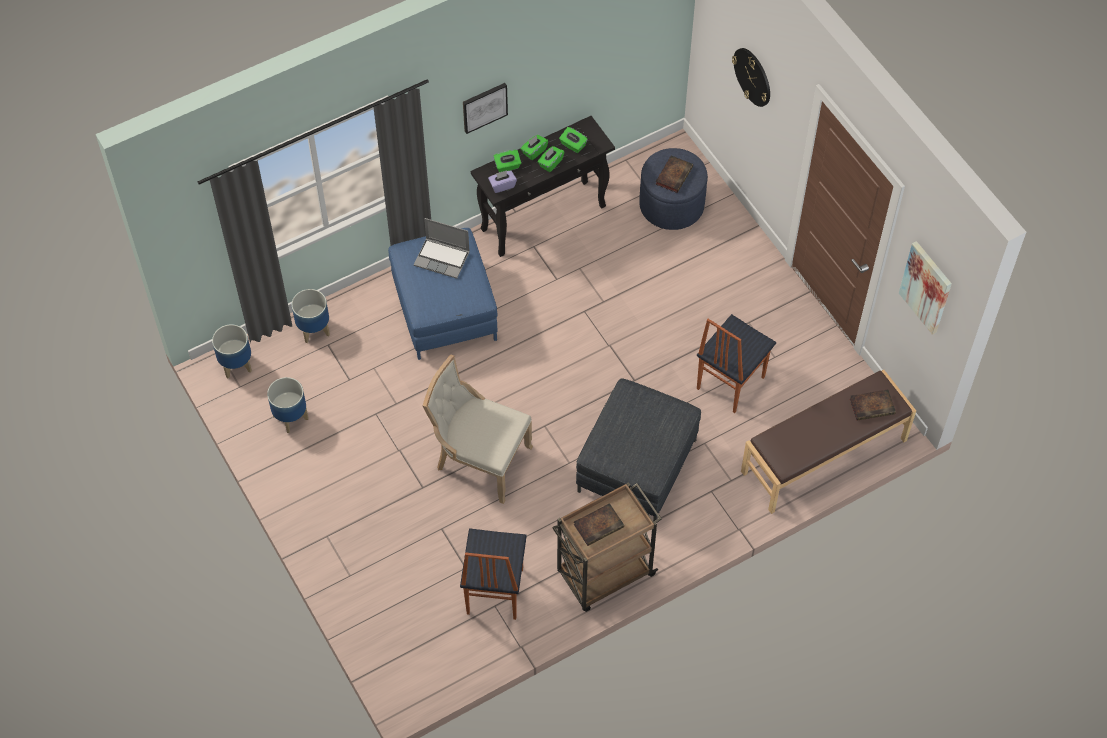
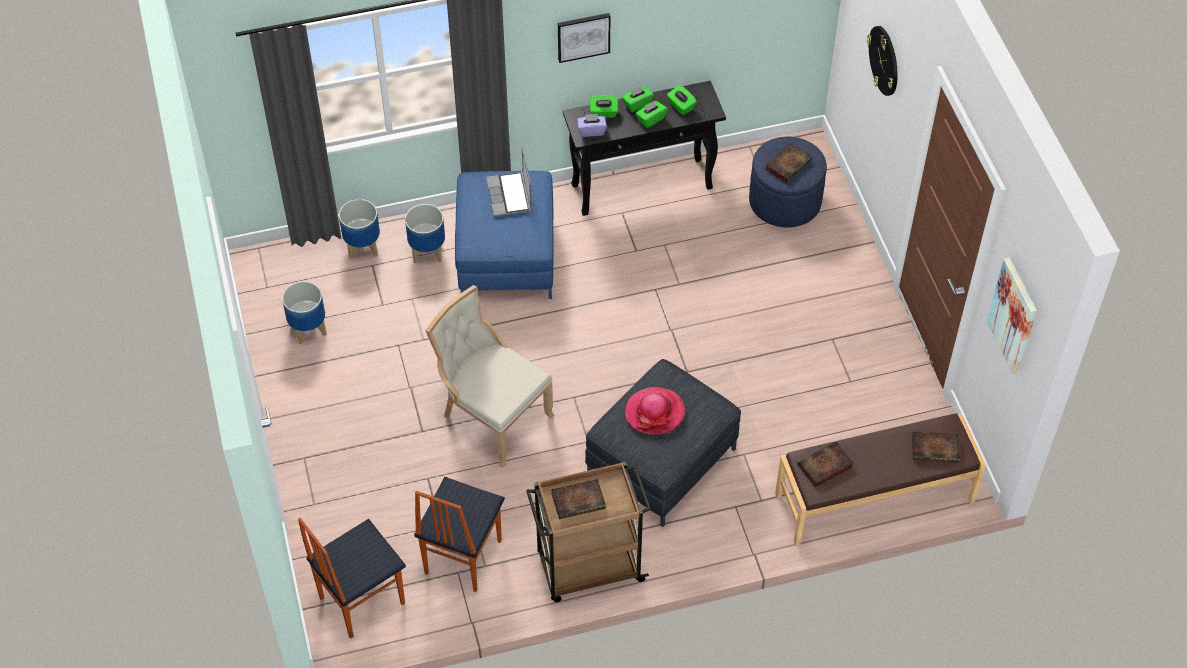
camera: 15 degrees right, 5 degrees down
planter [212,324,252,378] -> planter moved to [405,204,445,263]
laptop [414,218,470,279] -> laptop turned 45 degrees clockwise [486,147,532,217]
chair [697,314,776,413] -> chair moved to [298,518,406,639]
none -> hat [625,387,685,435]
none -> book [798,441,853,488]

